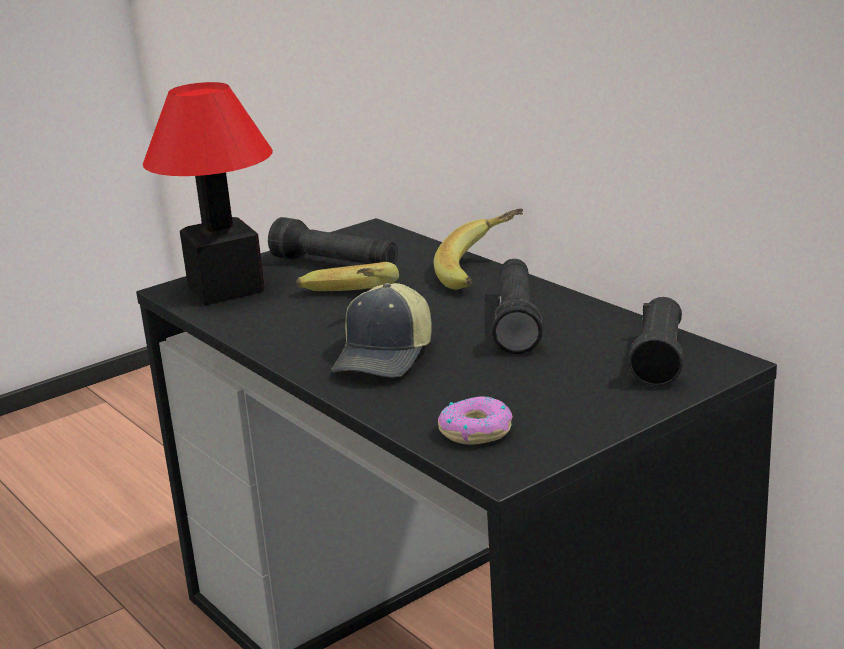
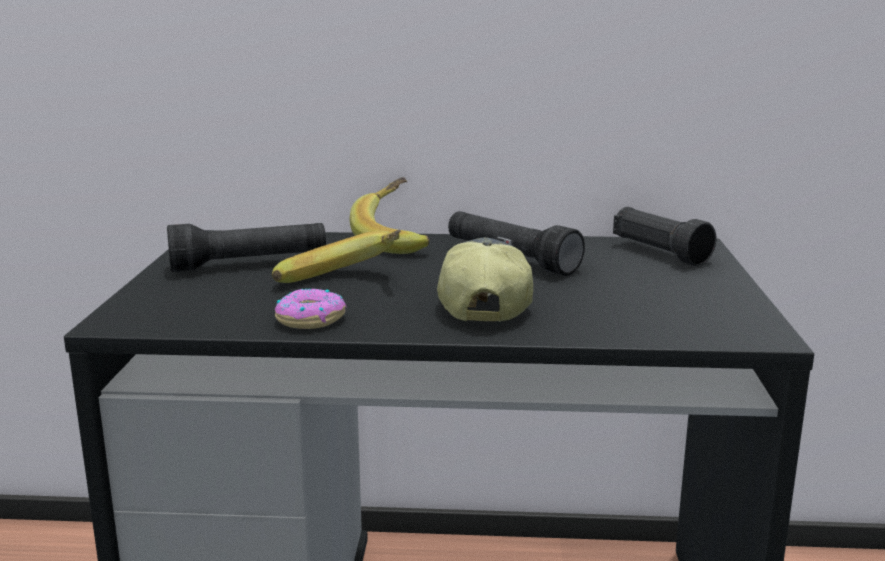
camera: 50 degrees left, 5 degrees down
table lamp [143,82,273,305] -> none
cap [331,283,432,378] -> cap turned 150 degrees counterclockwise [437,237,533,322]
donut [438,396,513,445] -> donut moved to [275,288,347,329]

